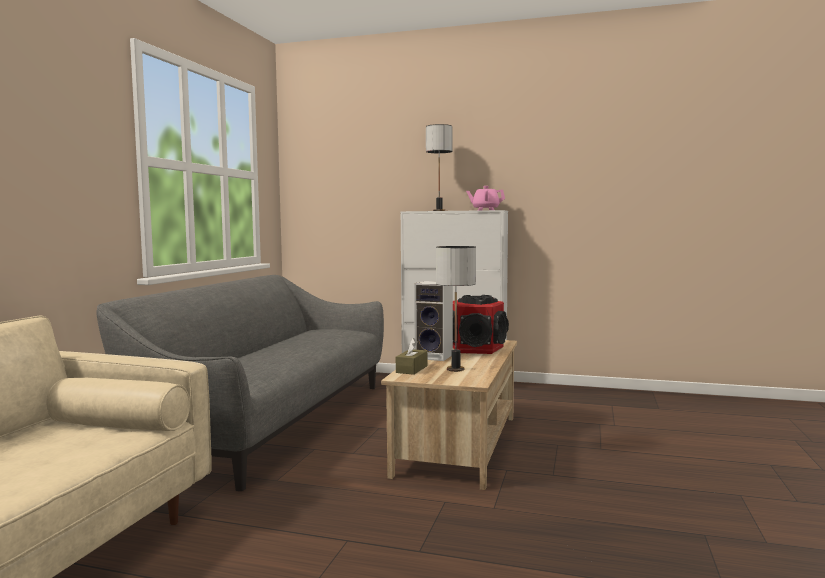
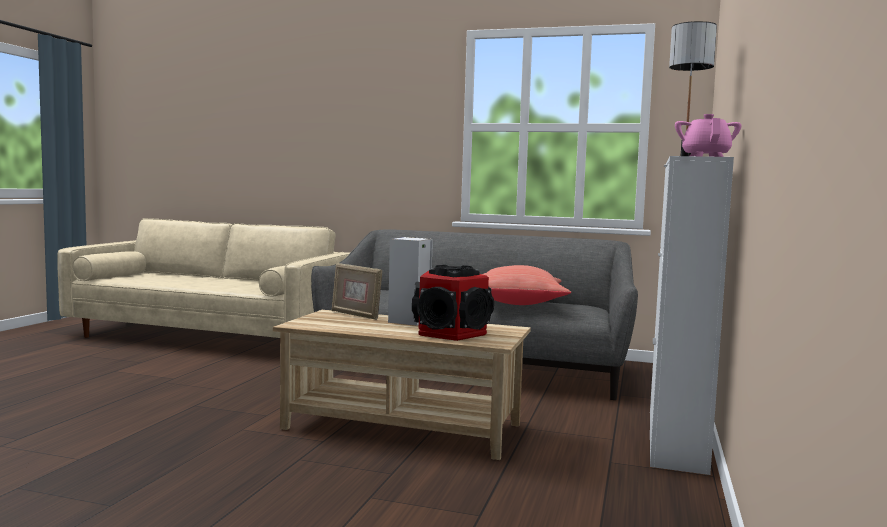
camera: 90 degrees right, 0 degrees up
brown tissue box [396,338,428,375] -> picture frame [332,263,382,320]
table lamp [436,246,476,372] -> none
none -> red pillow [482,265,571,305]

